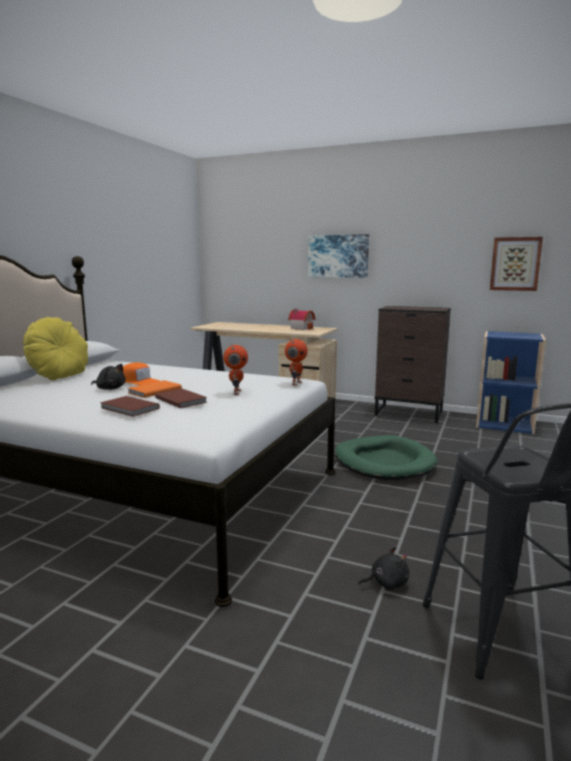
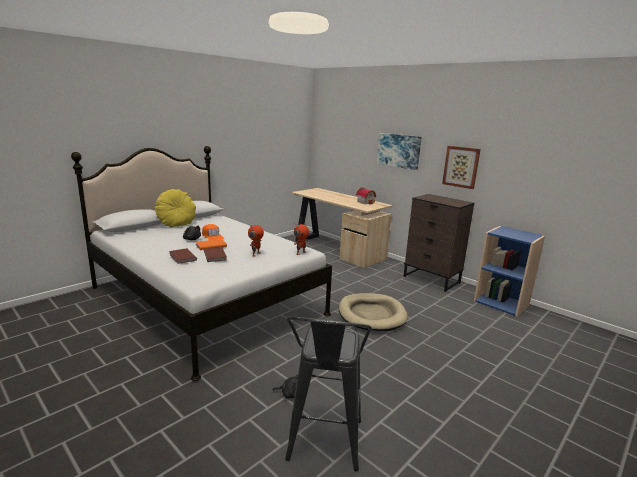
camera: 20 degrees right, 5 degrees up
green dog bed [335,435,438,480] -> beige dog bed [339,293,408,331]
picture [490,237,543,291] -> picture moved to [442,146,481,189]

